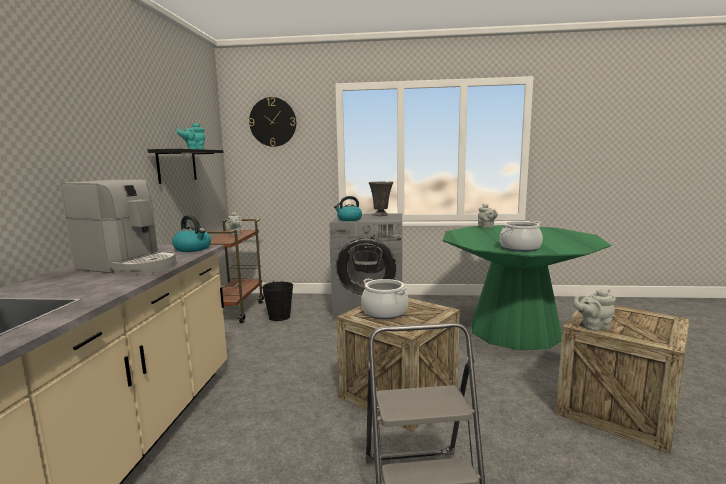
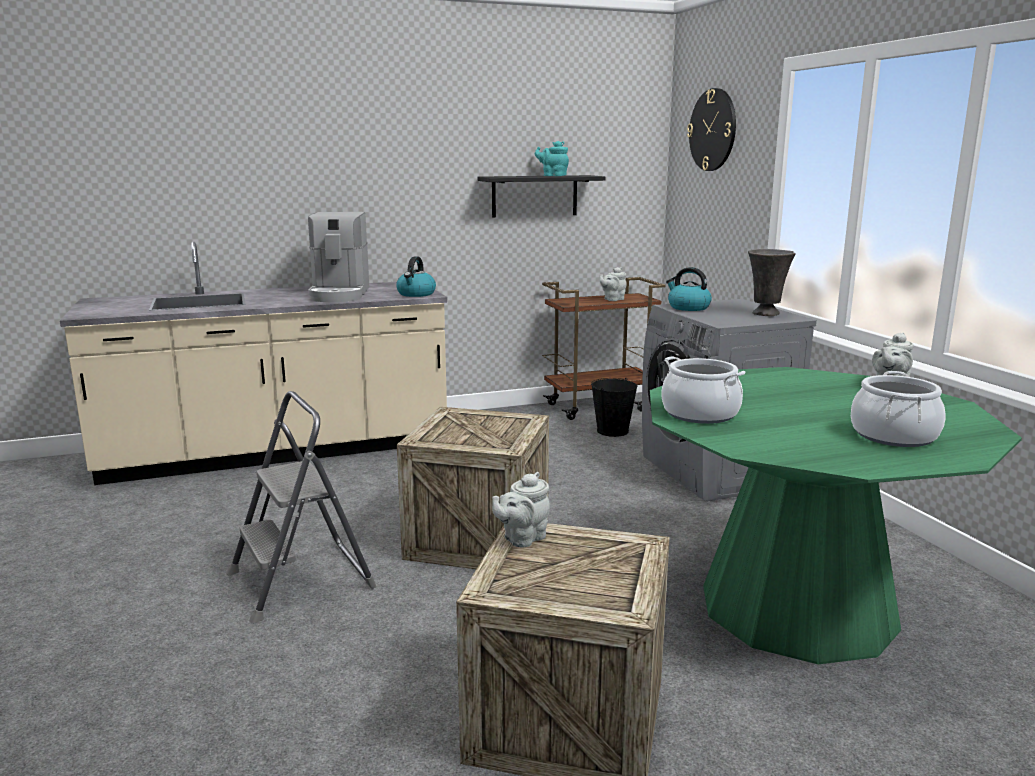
camera: 65 degrees right, 5 degrees up
cooking pot [361,278,408,319] -> cooking pot moved to [851,371,946,447]
grey teapot [573,289,616,331] -> grey teapot turned 105 degrees counterclockwise [492,472,550,548]

